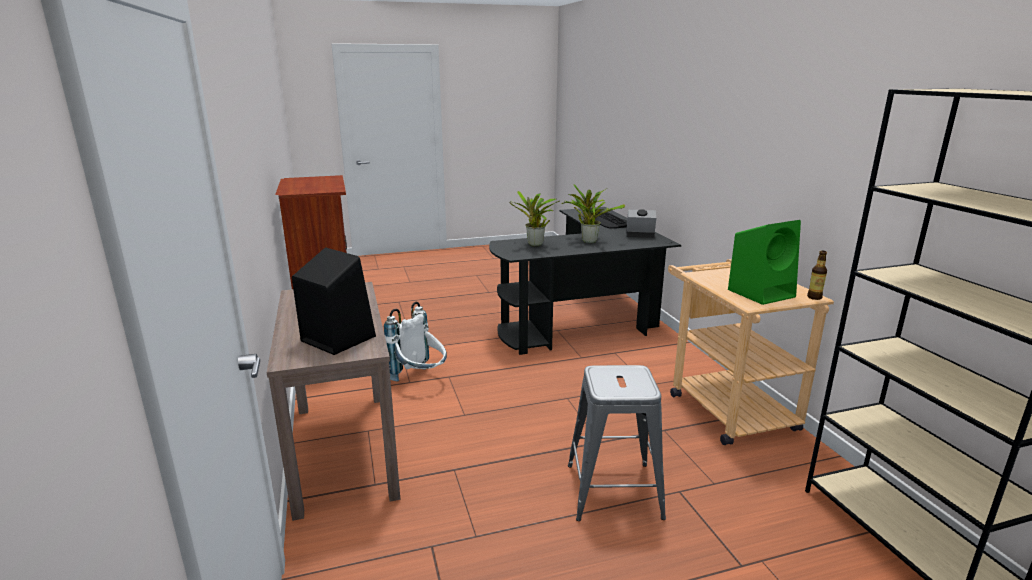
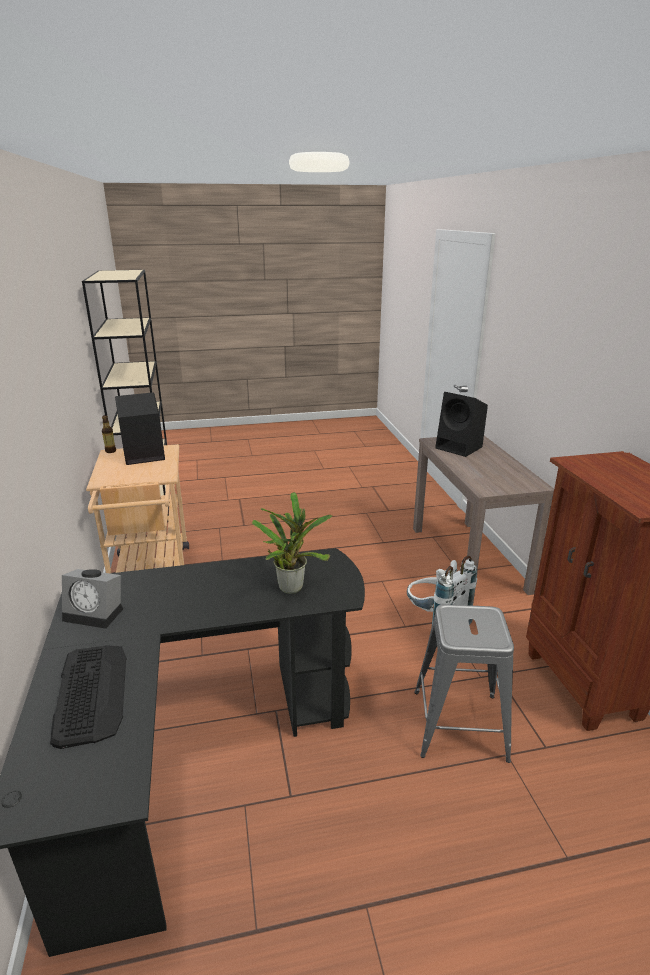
camera: 175 degrees left, 5 degrees up
potted plant [562,184,625,243] -> none
grey stool [568,365,666,521] -> grey stool moved to [414,604,514,763]
green speaker [728,220,801,305] -> black speaker [115,392,165,465]

